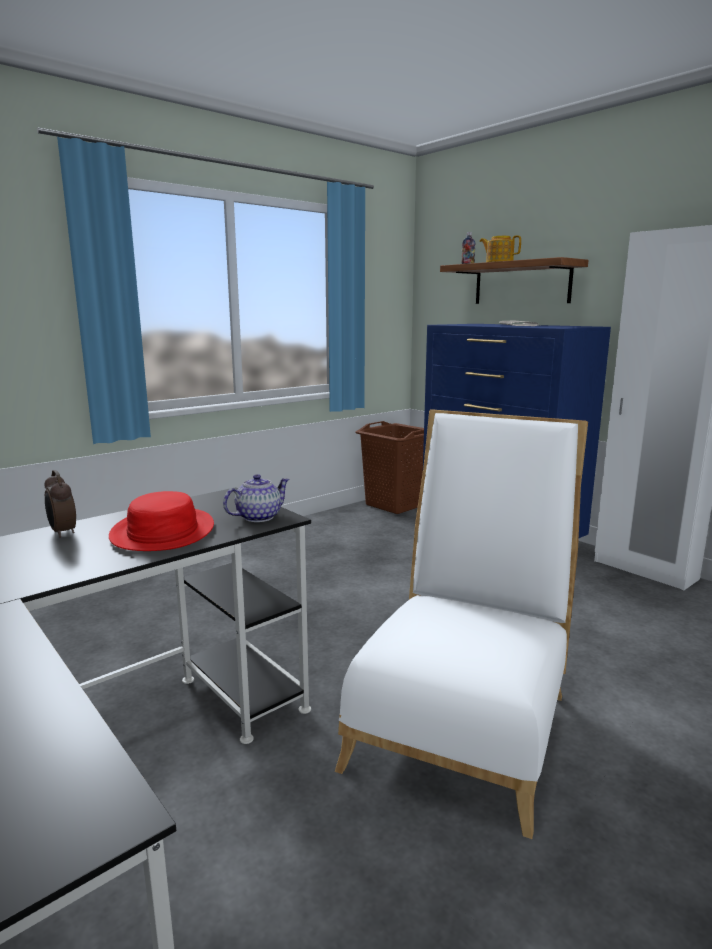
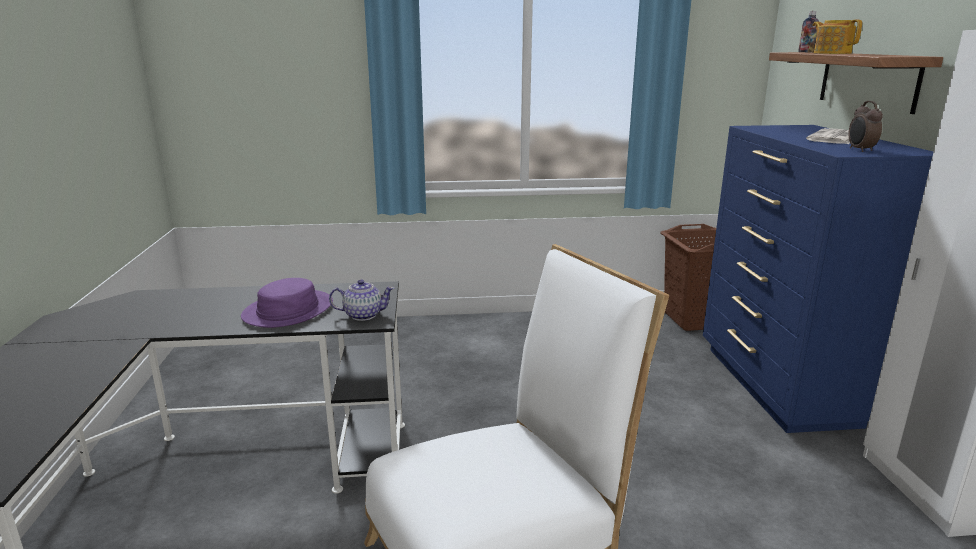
camera: 35 degrees right, 5 degrees up
alarm clock [45,470,76,538] -> alarm clock moved to [849,101,883,152]
red hat [109,491,214,551] -> purple hat [241,278,333,328]

